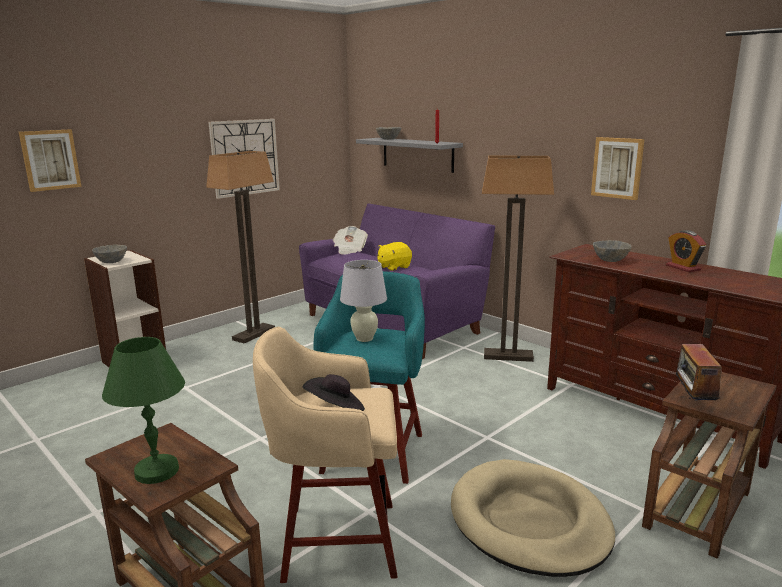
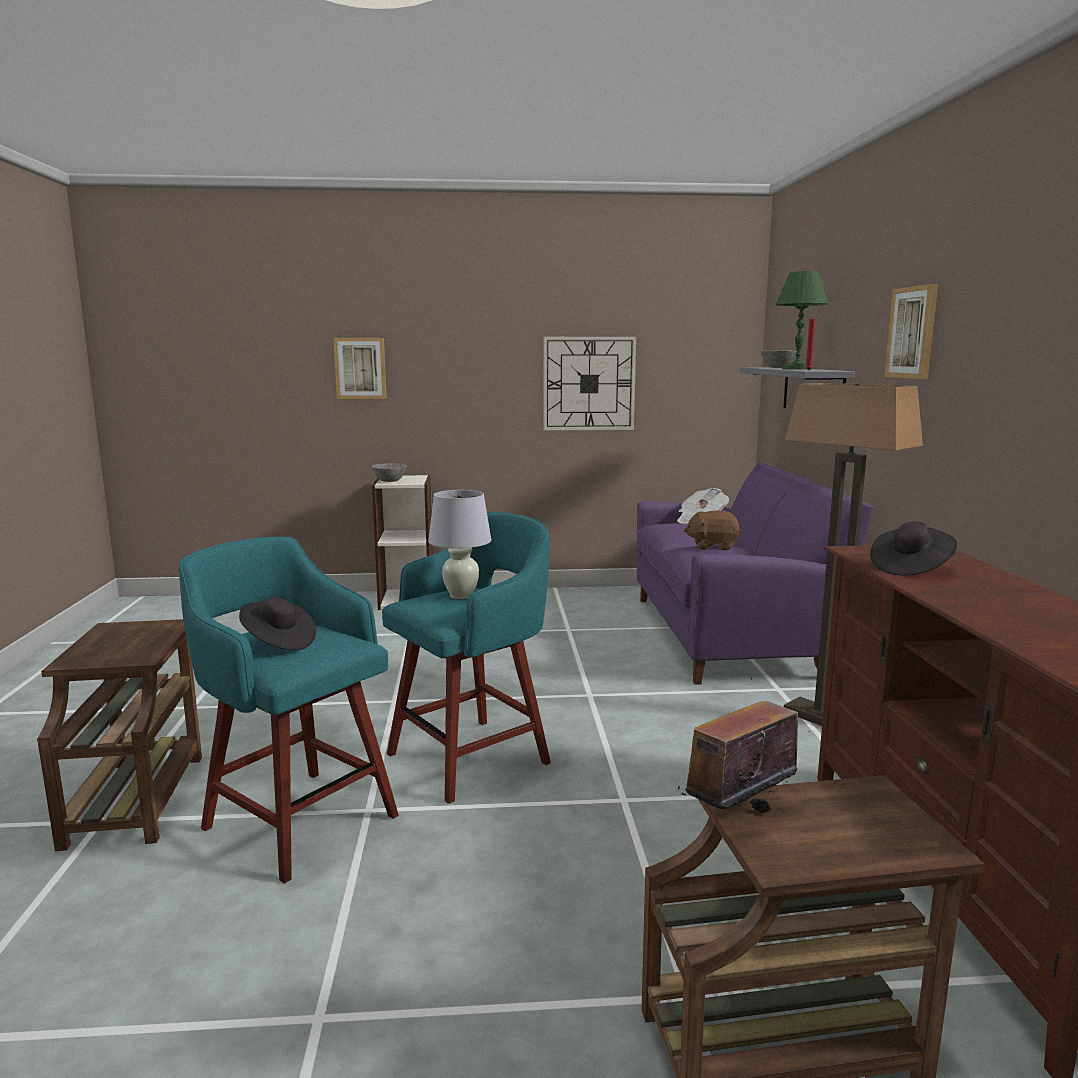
camera: 40 degrees right, 5 degrees down
green table lamp [102,337,185,484] -> green table lamp moved to [775,271,829,370]
floor lamp [206,151,275,343] -> none
beige stool [253,327,397,583] -> turquoise stool [179,537,399,884]
yellow plush toy [377,242,412,271] -> brown plush toy [684,510,740,550]
beige dog bed [451,459,615,577] -> none
picture [591,137,645,200] -> picture moved to [884,284,938,379]
grey bowl [593,240,632,262] -> black hat [870,522,957,576]
alarm clock [666,230,706,272] -> none

